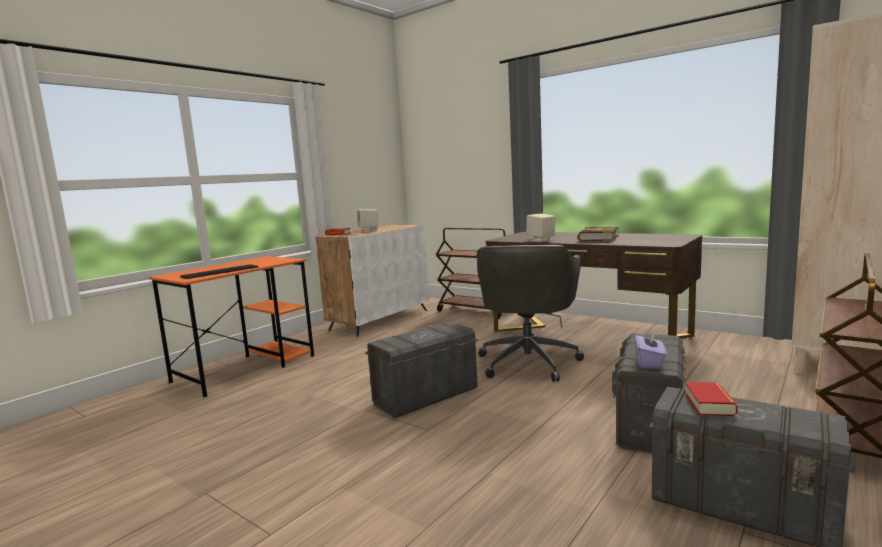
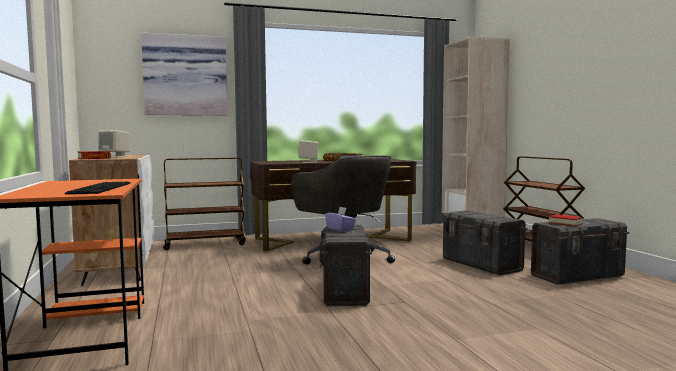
camera: 55 degrees left, 5 degrees down
purple tissue box [635,330,666,369] -> purple tissue box moved to [325,207,356,232]
none -> picture [141,33,227,115]

